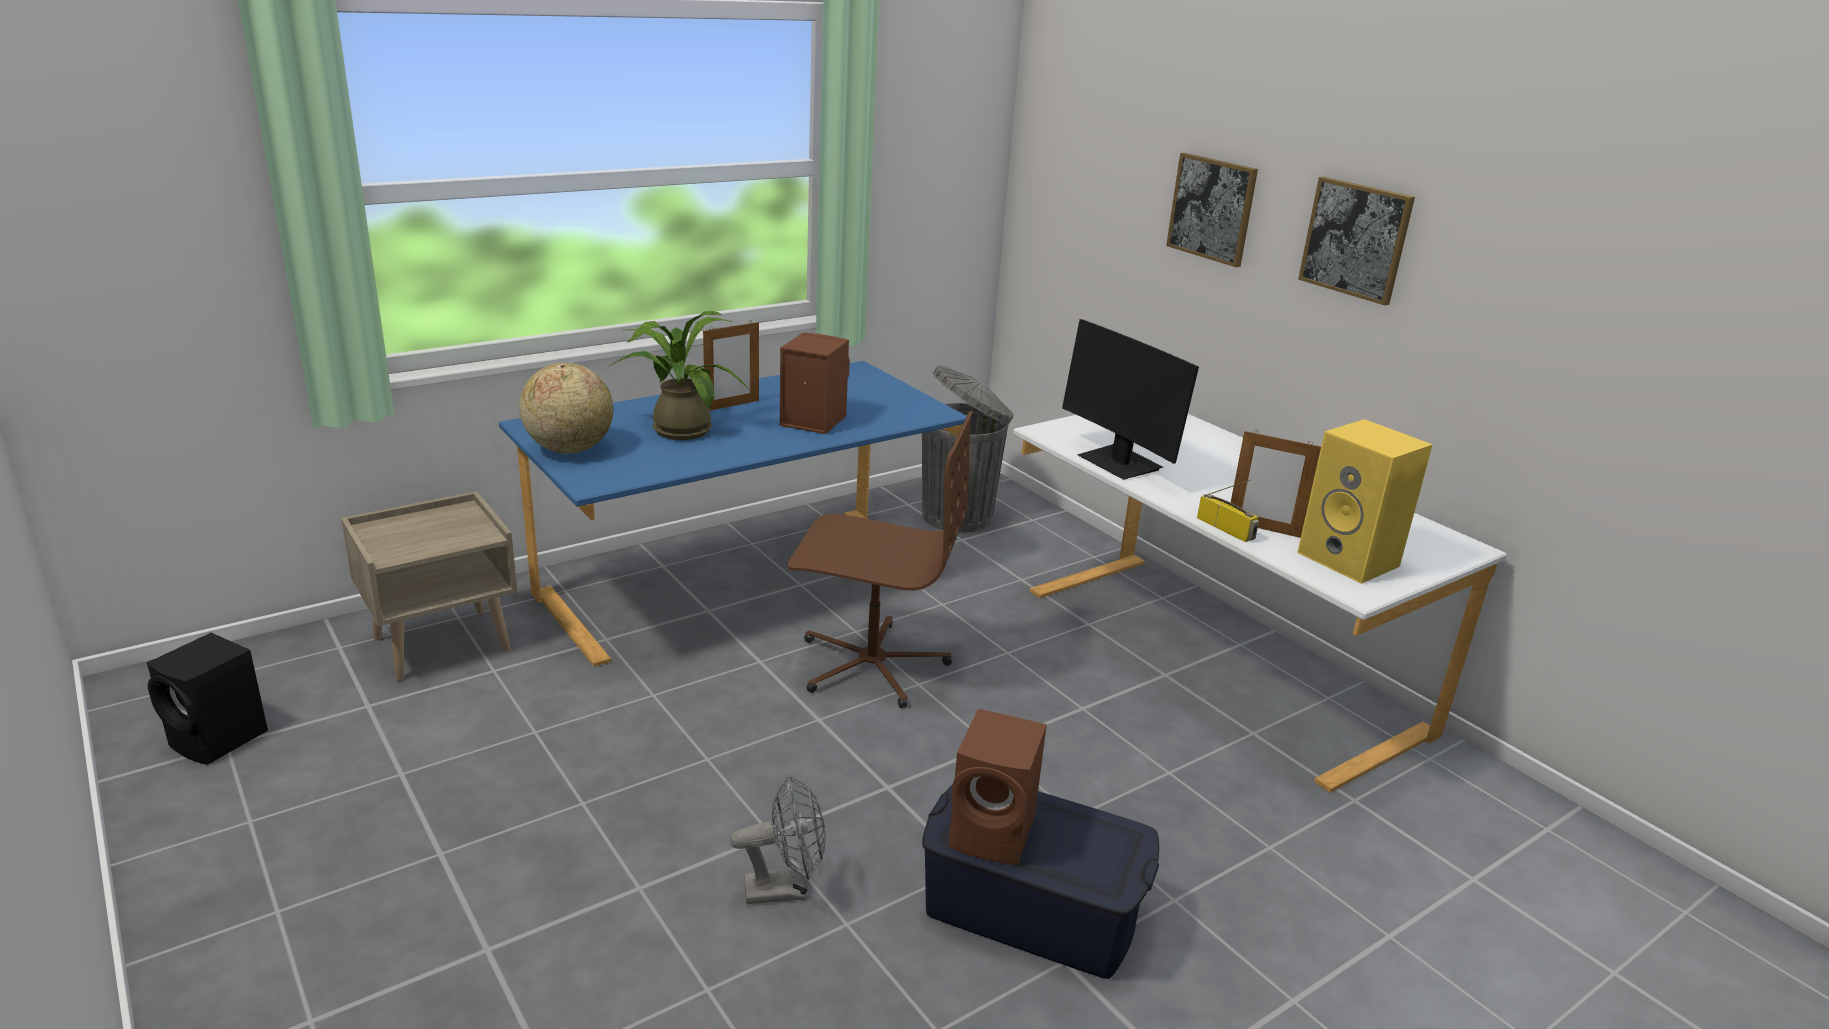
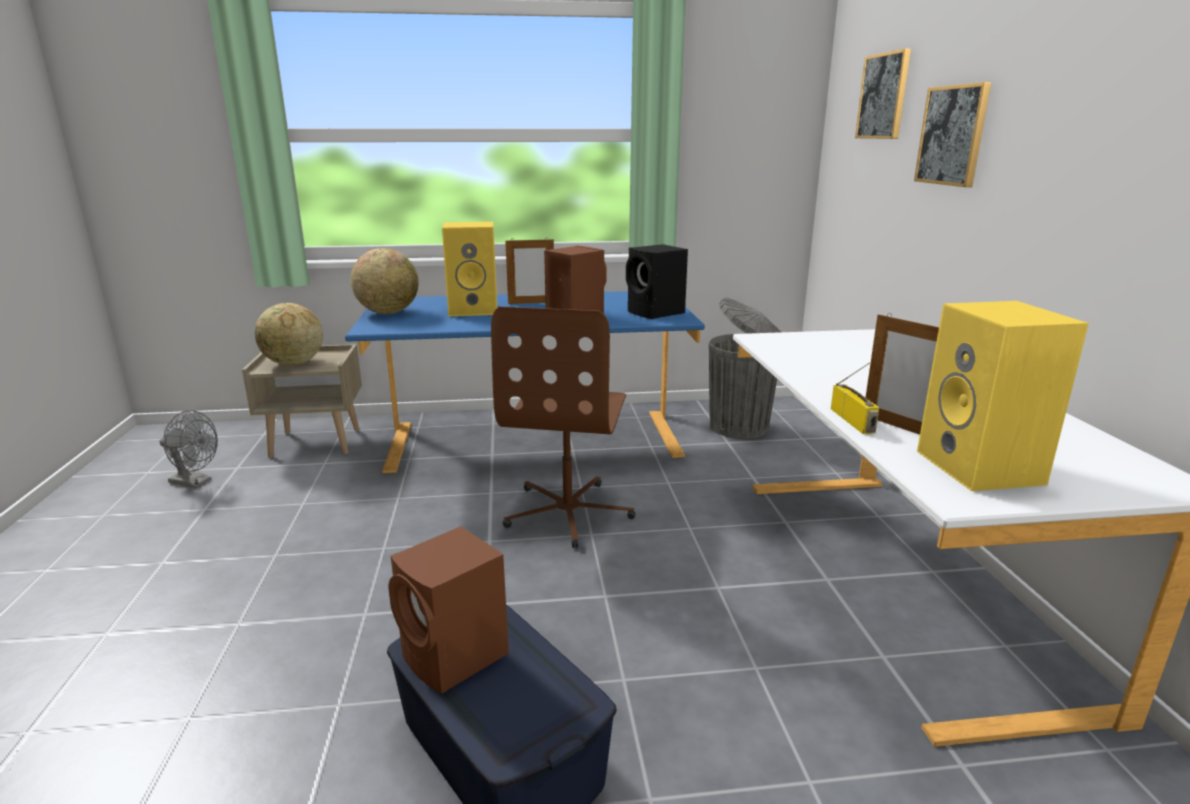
camera: 30 degrees right, 5 degrees down
black speaker [147,633,268,765] -> black speaker moved to [626,244,688,319]
potted plant [609,311,750,440] -> yellow speaker [442,222,497,316]
grey fan [730,775,826,904] -> grey fan moved to [160,410,218,488]
brown office chair [787,411,973,708] -> brown office chair turned 60 degrees clockwise [491,306,635,548]
monitor [1062,319,1199,480] -> none
picture [1298,177,1415,305] -> picture moved to [855,48,911,139]
none -> globe [255,303,323,365]

